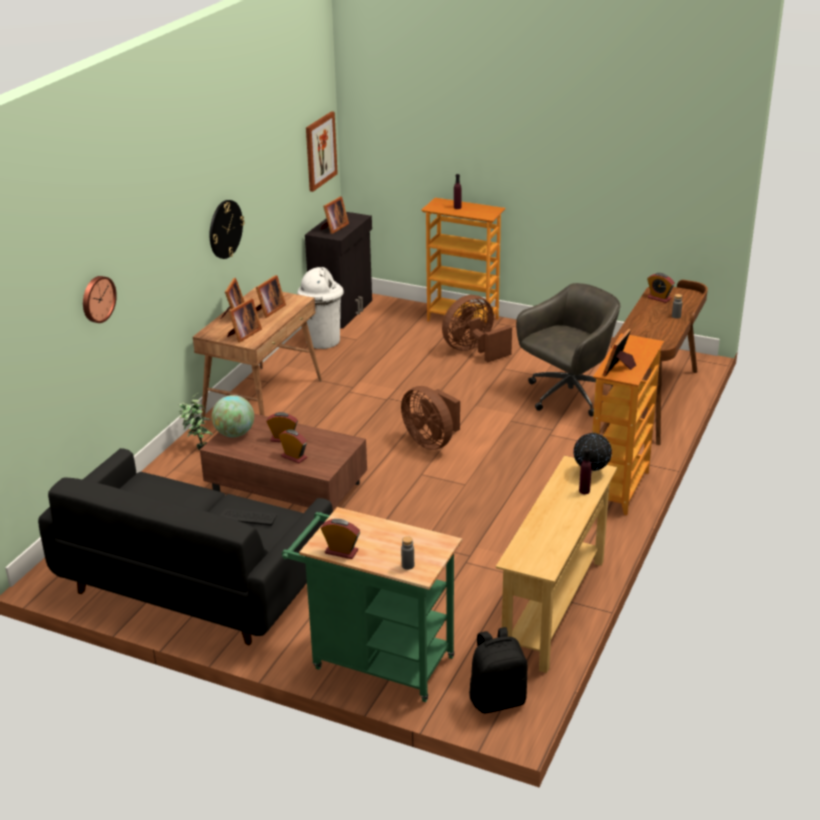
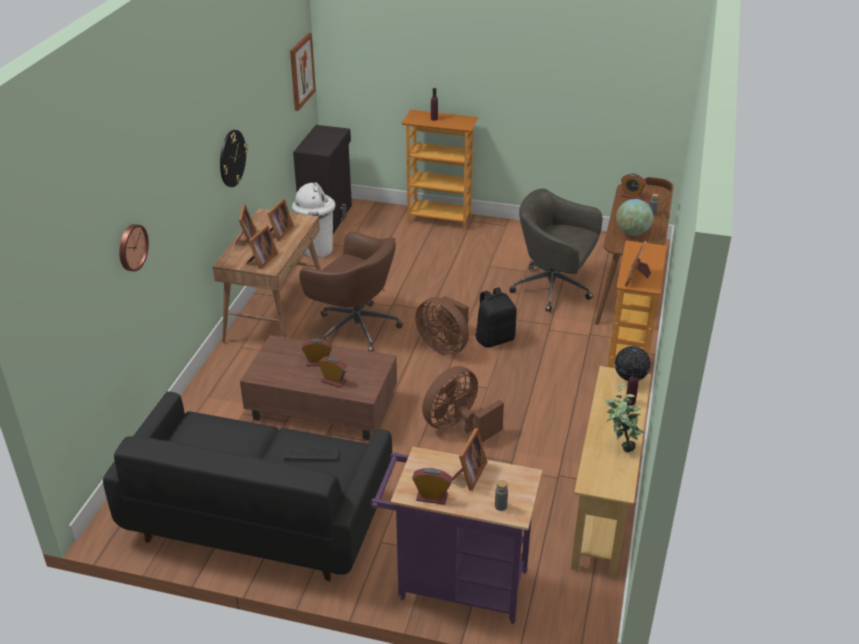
camera: 10 degrees left, 5 degrees up
potted plant [179,393,213,450] -> potted plant moved to [605,383,644,452]
globe [212,395,254,437] -> globe moved to [616,199,653,236]
green cart [282,507,462,702] -> purple cart [371,447,542,624]
picture frame [320,196,349,234] -> picture frame moved to [452,428,487,491]
brown fan [442,295,512,362] -> brown fan moved to [422,366,504,443]
black backpack [469,627,528,714] -> black backpack moved to [475,287,517,348]
grey office chair [516,283,620,417] -> grey office chair turned 105 degrees counterclockwise [509,189,603,312]
none -> brown office chair [299,232,403,352]

